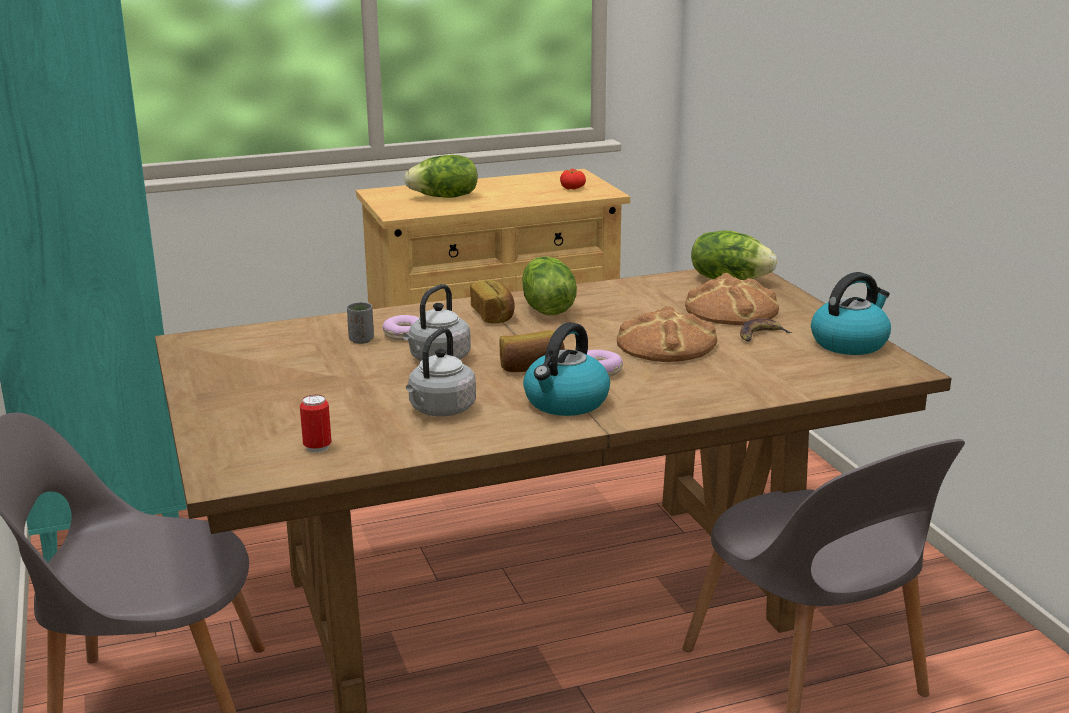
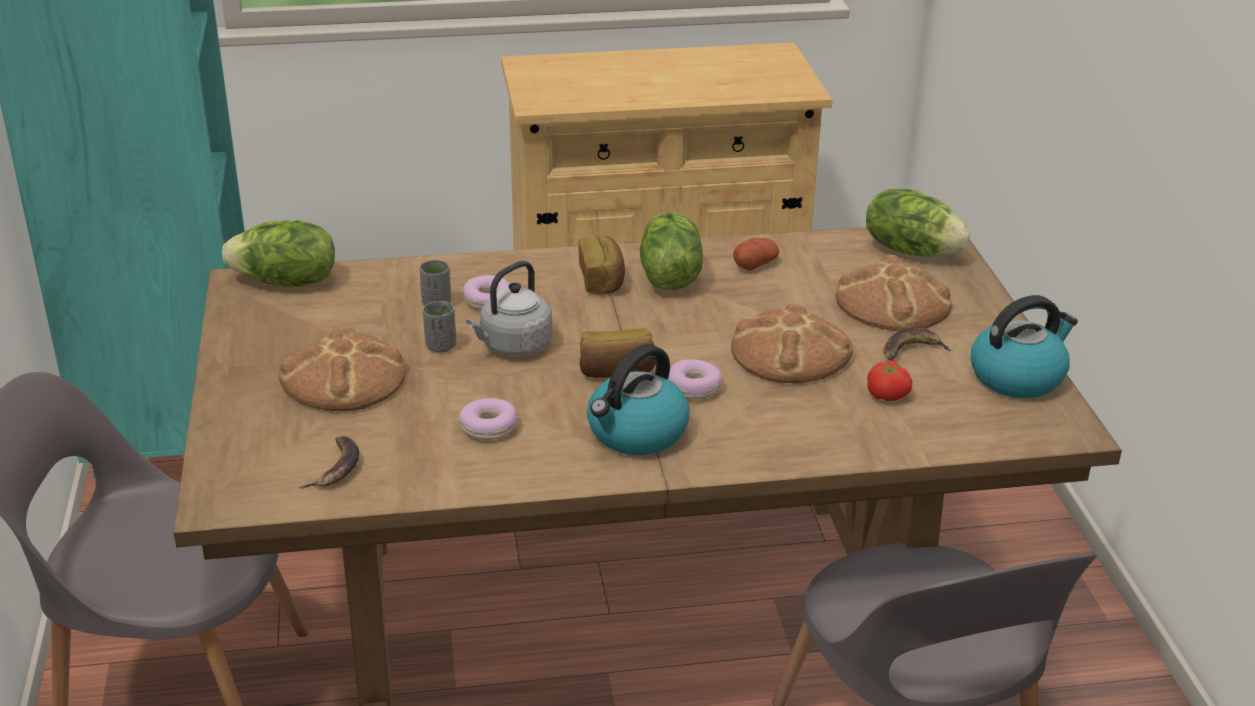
camera: 10 degrees right, 10 degrees up
can [300,395,331,453] -> banana [300,436,359,489]
lettuce [404,155,478,198] -> lettuce moved to [222,220,335,287]
grey kettle [406,328,476,416] -> donut [458,398,518,440]
tomato [560,169,586,190] -> tomato moved to [867,360,912,401]
none -> bread [279,327,406,412]
none -> grey cup [423,301,456,353]
none -> potato [733,238,779,271]

